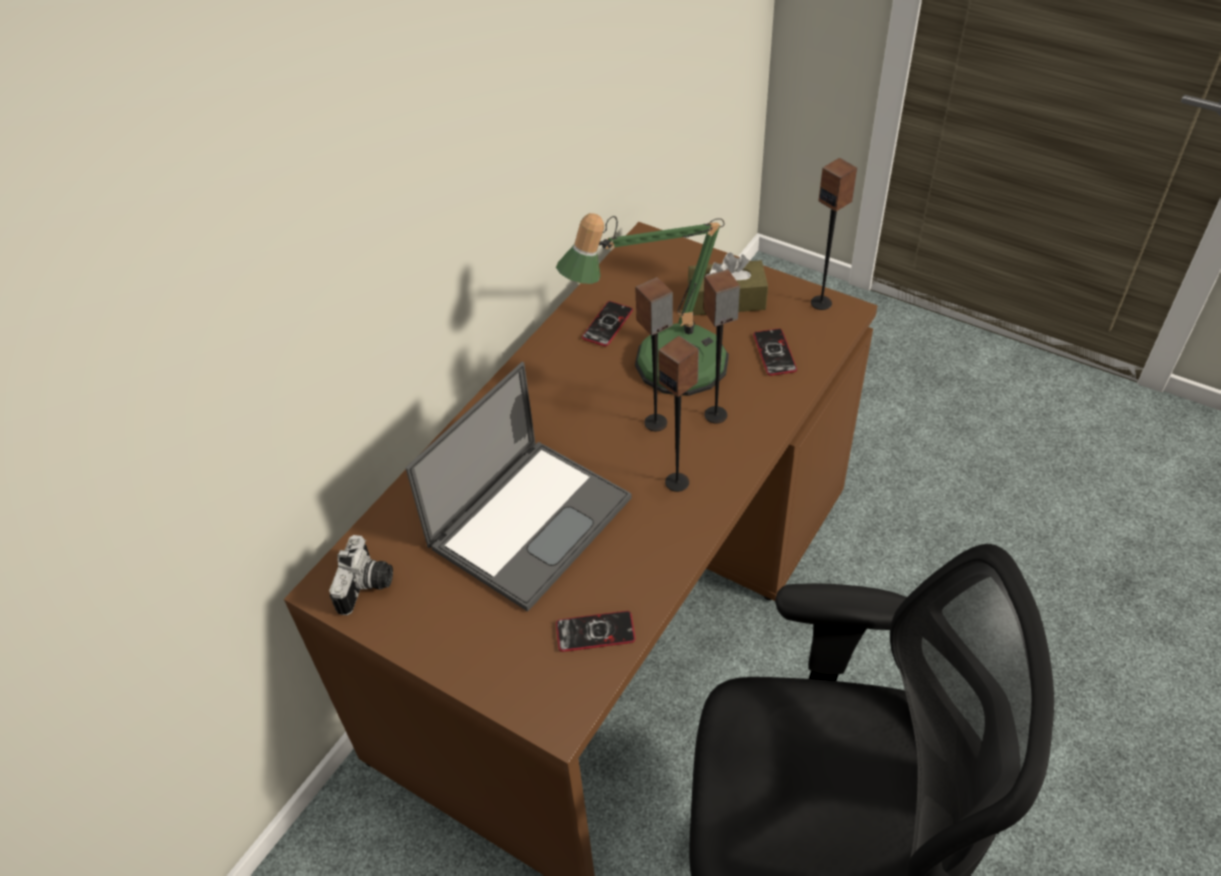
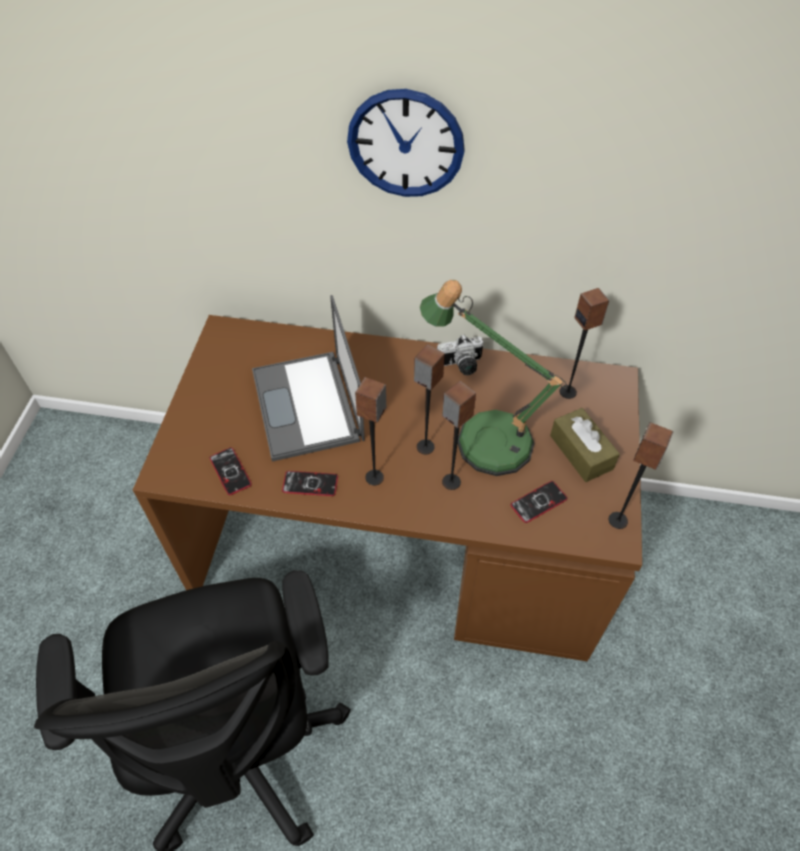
camera: 65 degrees right, 5 degrees up
camera [329,535,393,615] -> camera moved to [437,334,483,375]
laptop [405,362,632,612] -> laptop turned 60 degrees clockwise [252,295,365,462]
phone [582,301,633,346] -> phone moved to [282,471,338,496]
none -> wall clock [347,89,465,197]
none -> speaker [560,288,610,399]

